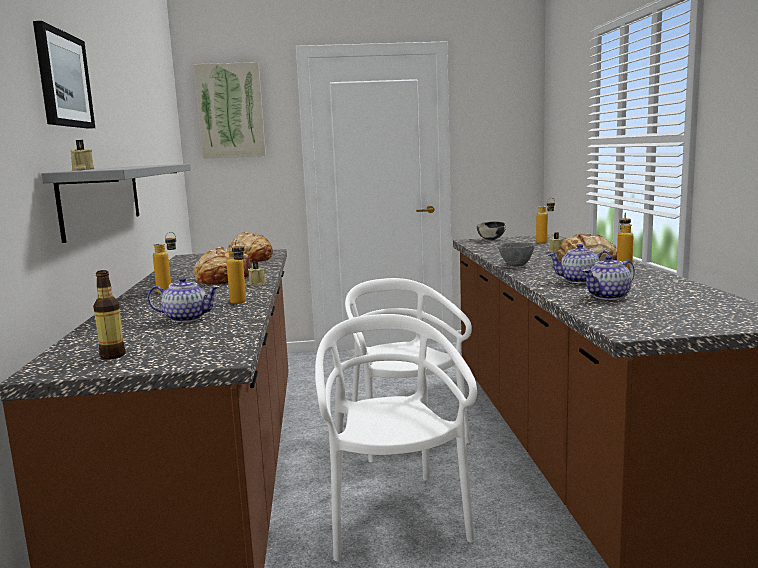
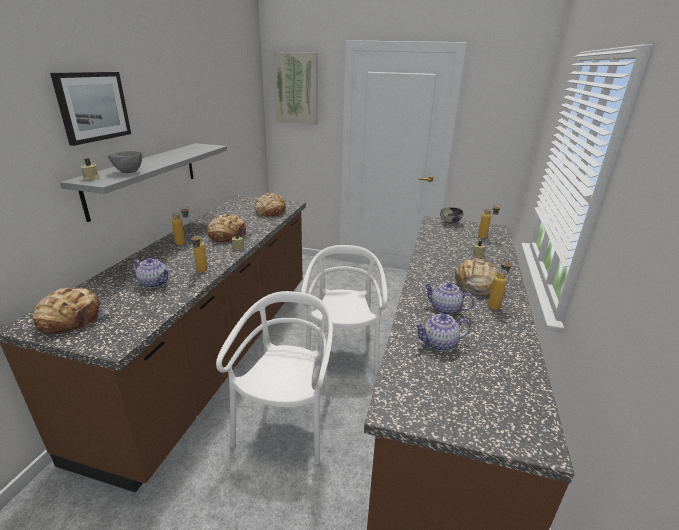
camera: 20 degrees right, 15 degrees up
bottle [93,270,126,359] -> bread [33,287,109,335]
grey bowl [498,242,535,266] -> grey bowl moved to [108,151,142,173]

